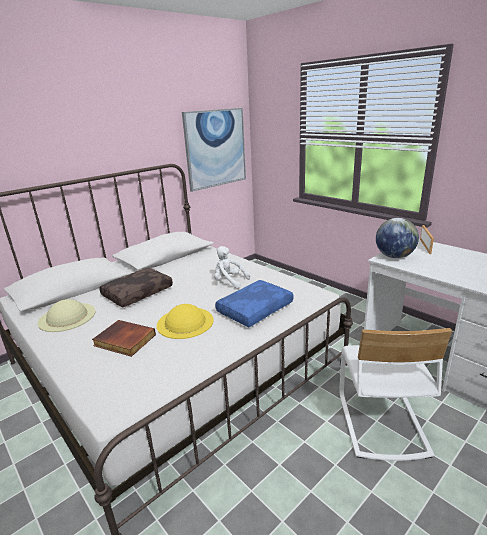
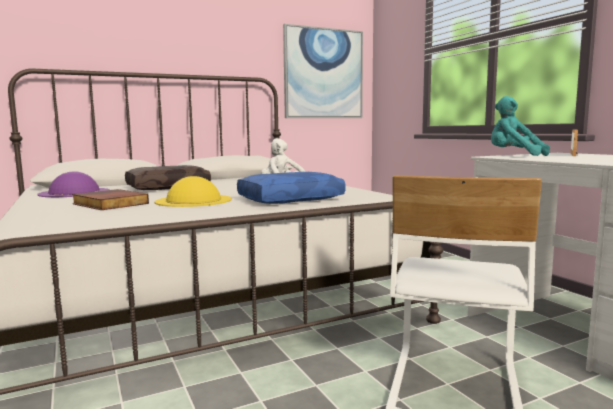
camera: 15 degrees right, 15 degrees down
beige hat [38,299,95,332] -> purple hat [37,172,109,197]
globe [376,218,419,258] -> turquoise plush toy [491,96,550,156]

